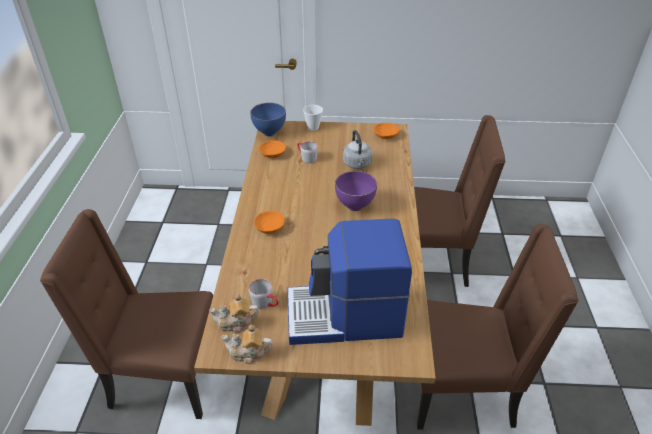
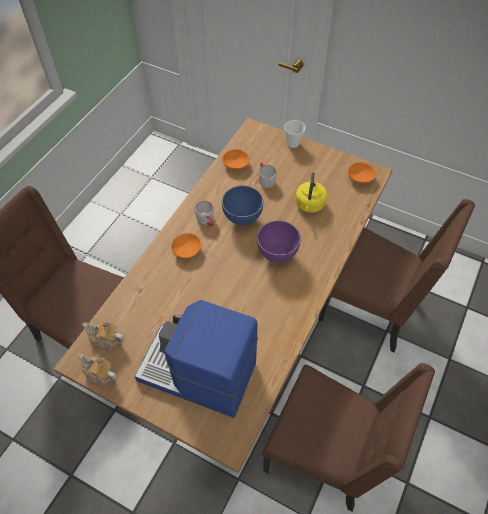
camera: 25 degrees right, 15 degrees up
grey mug [249,279,278,309] -> grey mug moved to [194,201,214,226]
blue bowl [250,103,286,136] -> blue bowl moved to [222,186,263,225]
grey kettle [343,130,372,169] -> yellow kettle [295,172,327,213]

